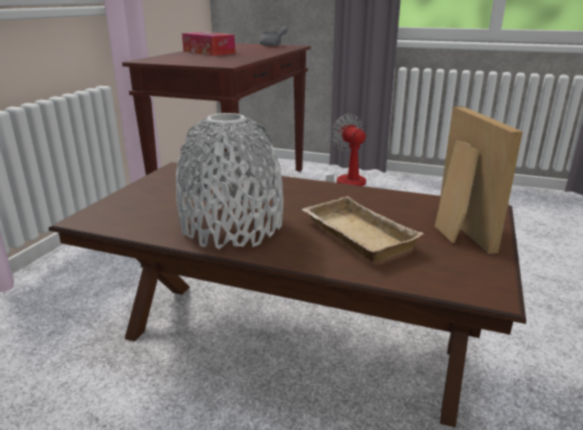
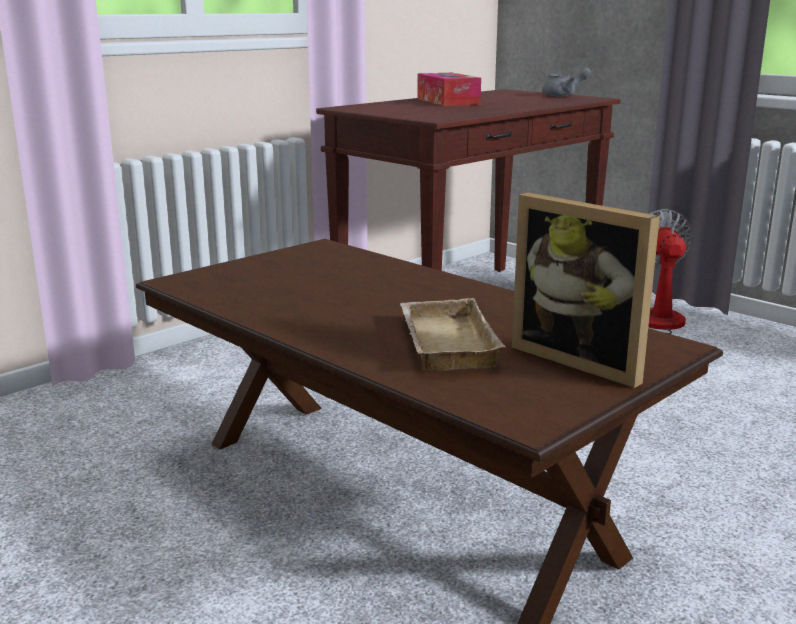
camera: 25 degrees right, 5 degrees down
grey vase [176,113,284,249] -> none
picture frame [435,106,523,254] -> picture frame turned 120 degrees clockwise [512,193,660,388]

